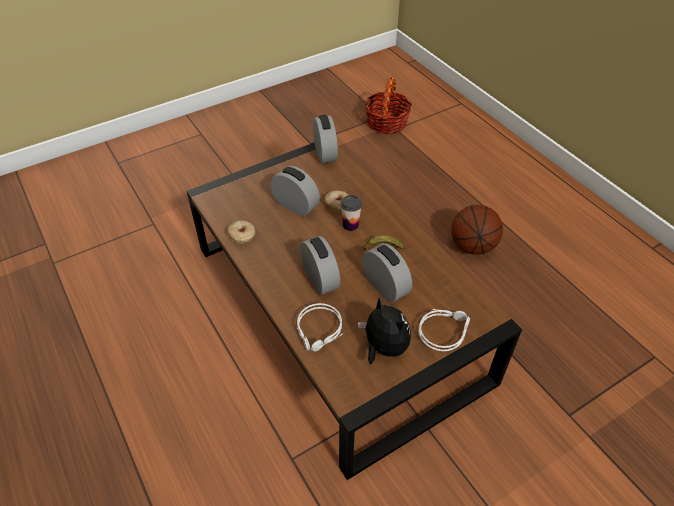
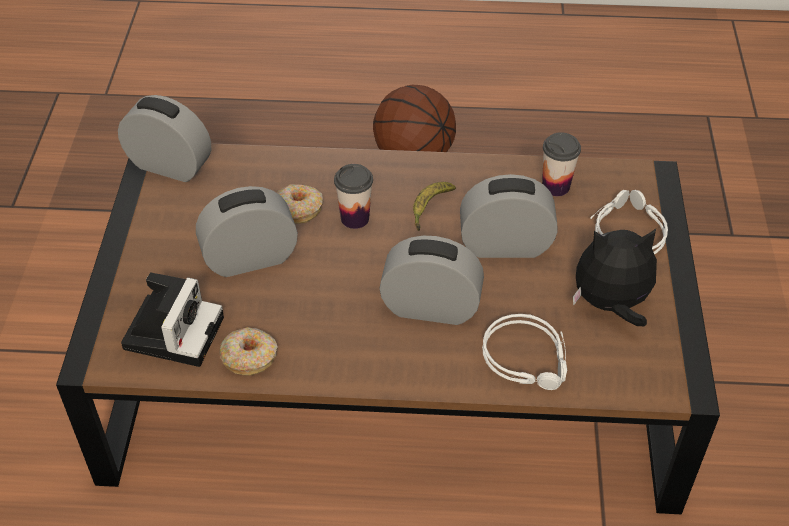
camera: 55 degrees left, 0 degrees up
basket [364,77,412,134] -> none
none -> camera [121,272,224,367]
none -> cup [542,132,581,196]

